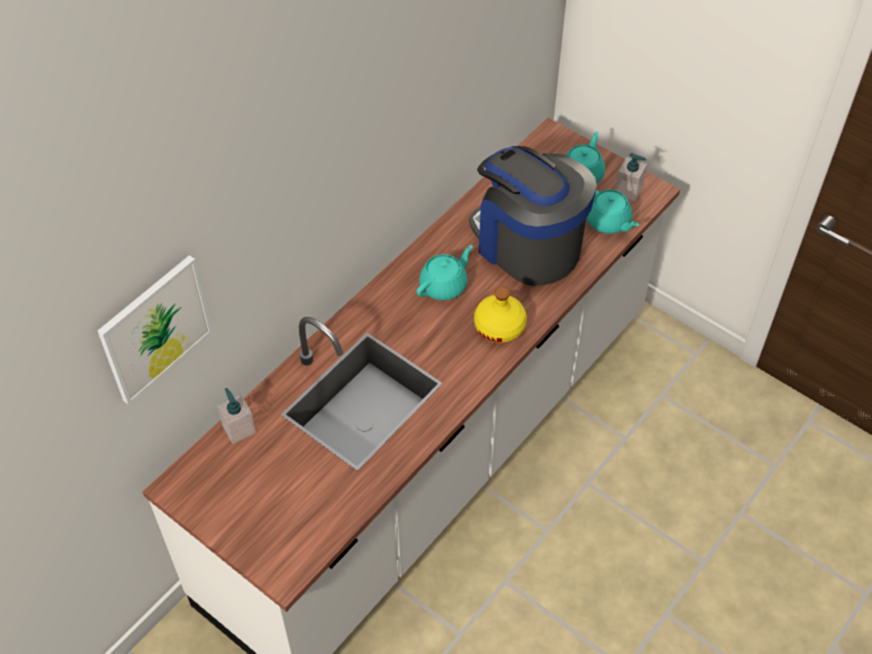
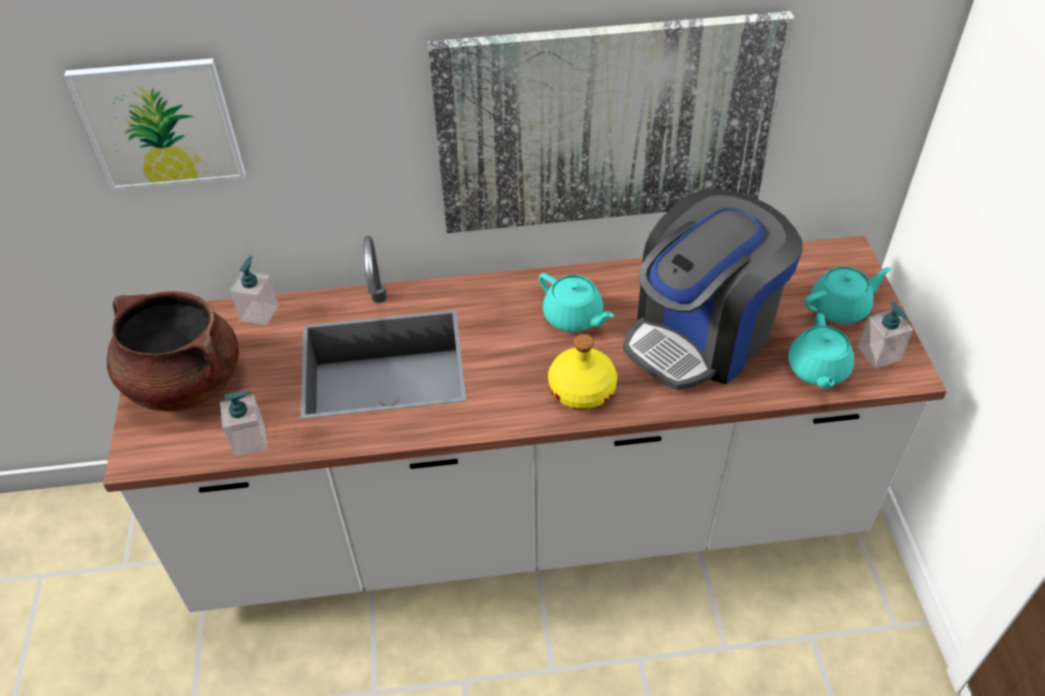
camera: 45 degrees right, 5 degrees down
turquoise teapot [416,245,473,301] -> turquoise teapot turned 45 degrees clockwise [539,273,614,332]
coffee machine [469,146,597,286] -> coffee machine turned 135 degrees counterclockwise [623,189,803,390]
none -> brown cooking pot [107,291,239,411]
none -> soap dispenser [220,390,267,457]
none -> picture [428,11,795,233]

